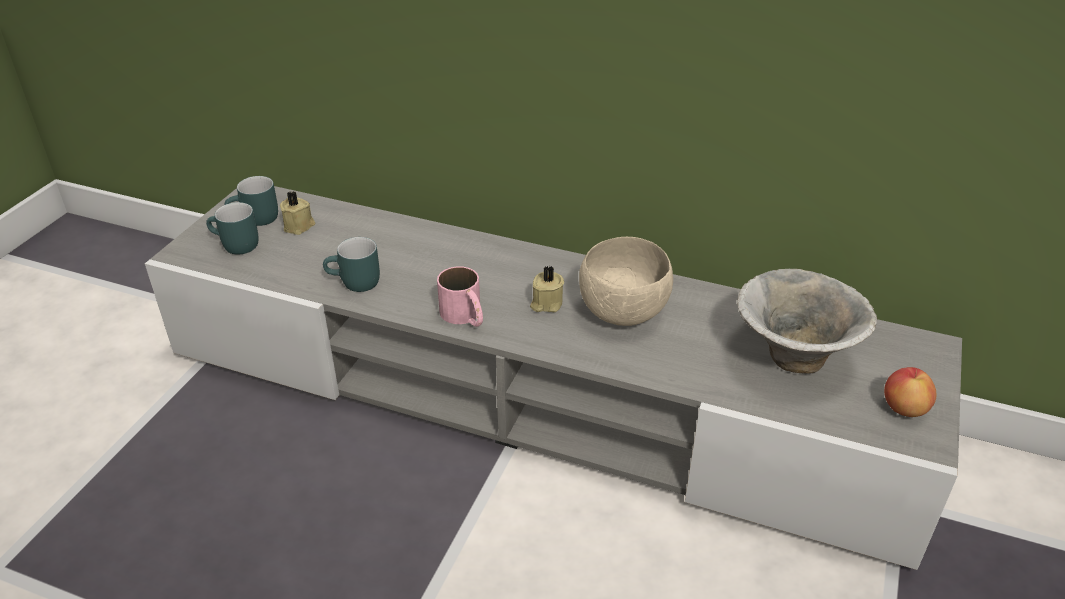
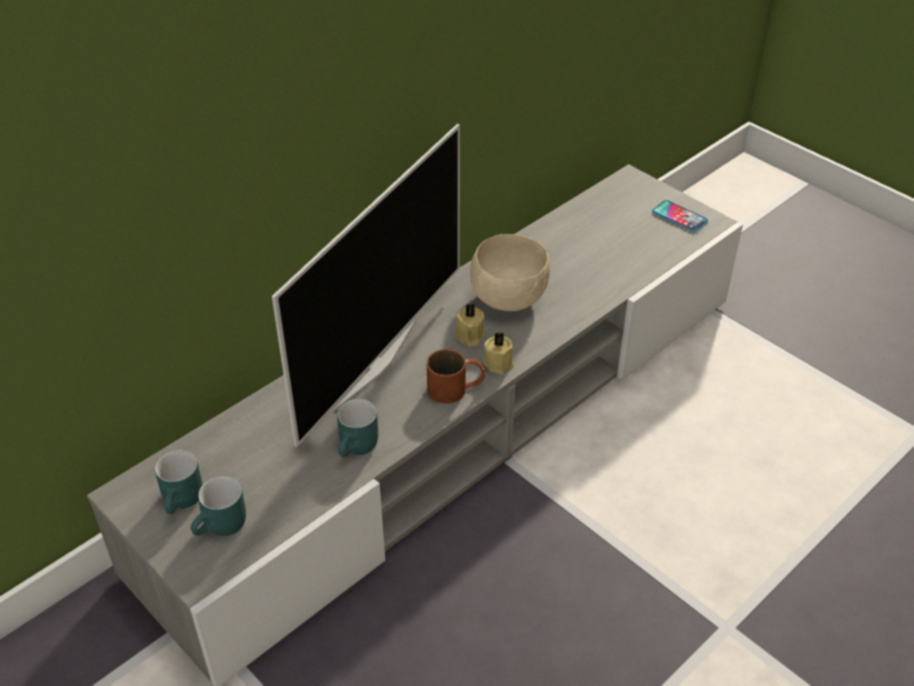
camera: 65 degrees left, 5 degrees up
beige candle [280,191,315,235] -> beige candle moved to [483,332,514,374]
pink mug [437,266,483,327] -> brown mug [427,349,485,404]
bowl [737,269,877,373] -> none
apple [884,367,936,417] -> phone [652,200,708,232]
none -> television [272,124,460,447]

